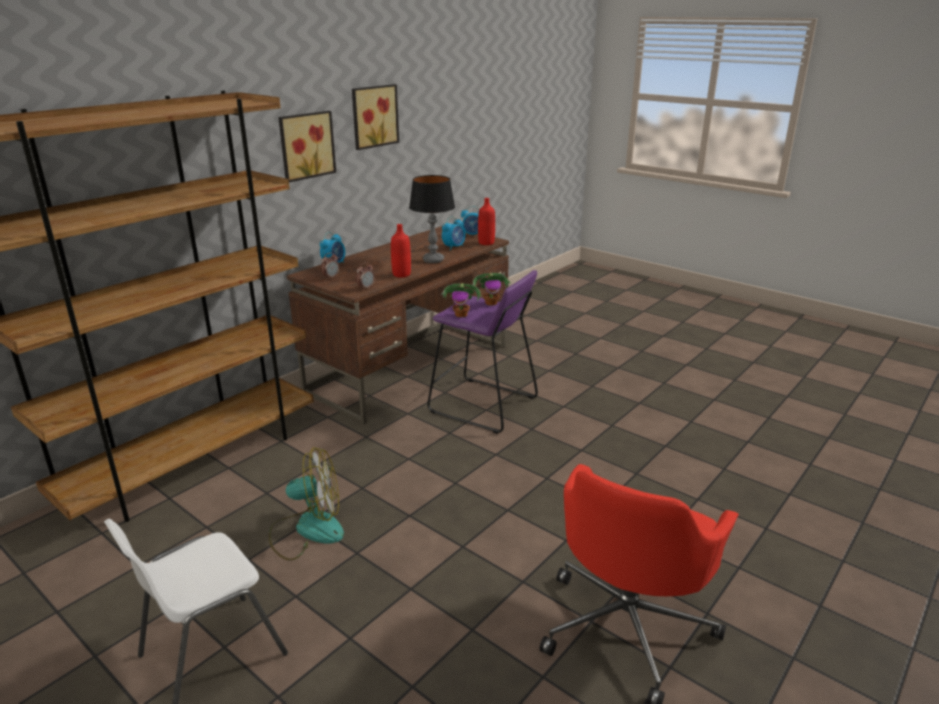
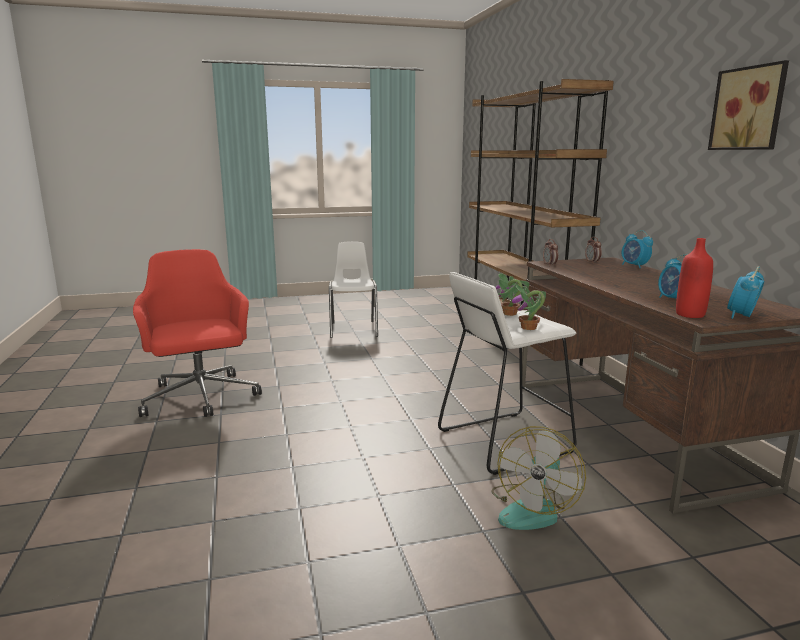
camera: 125 degrees right, 10 degrees down
fan [269,447,344,560] -> fan moved to [492,426,586,530]
picture [278,111,336,182] -> none
red bottle [391,224,411,278] -> none
table lamp [409,175,455,263] -> none
purple stool [427,270,538,434] -> white stool [438,272,577,475]

